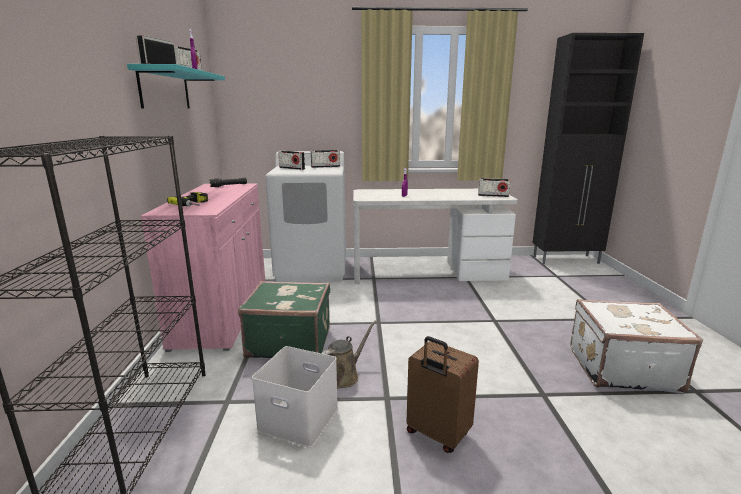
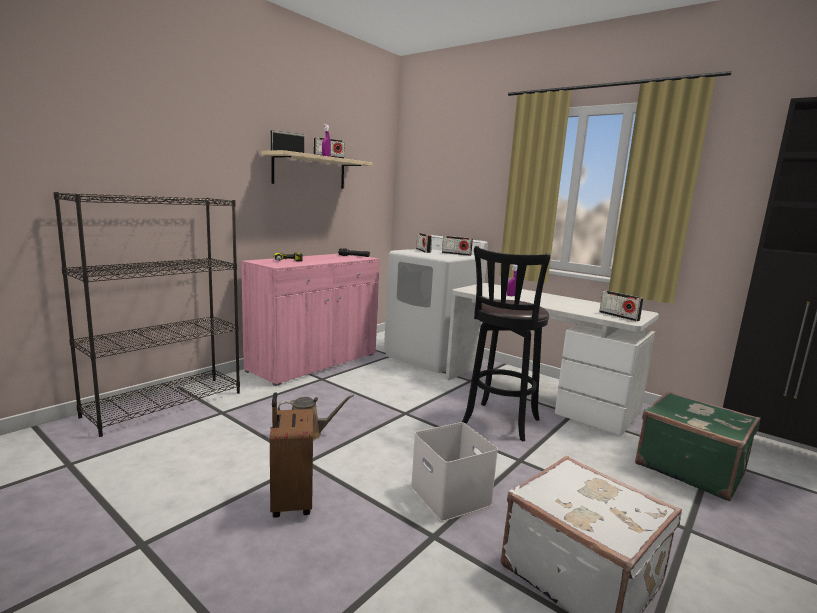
camera: 40 degrees right, 5 degrees down
turquoise shelf [127,64,225,109] -> beige shelf [262,150,372,189]
green suitcase [238,281,330,358] -> green suitcase moved to [635,391,761,502]
white storage box [252,346,338,448] -> white storage box moved to [411,422,498,522]
none -> black stool [462,246,550,442]

